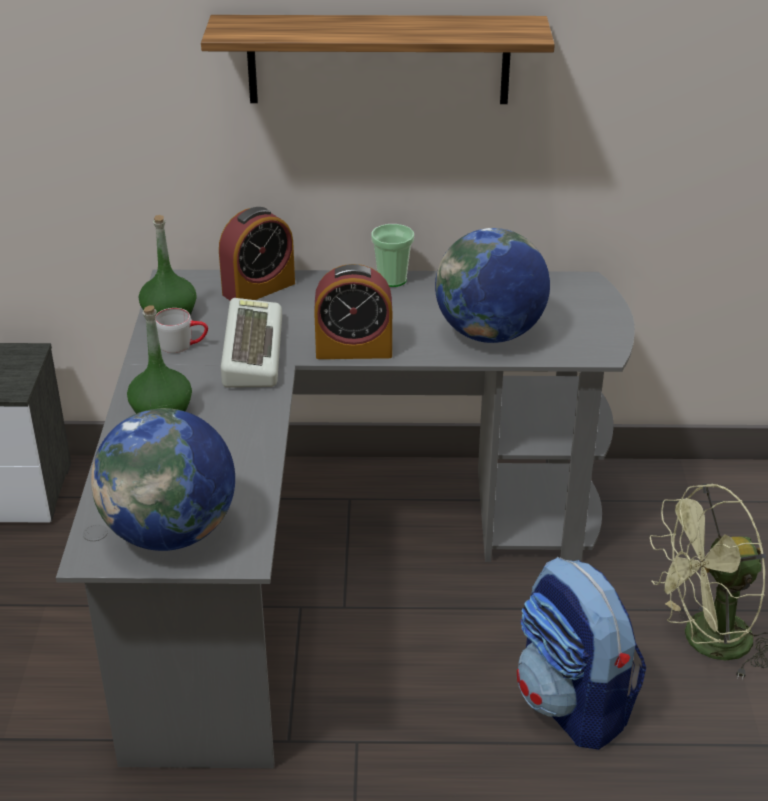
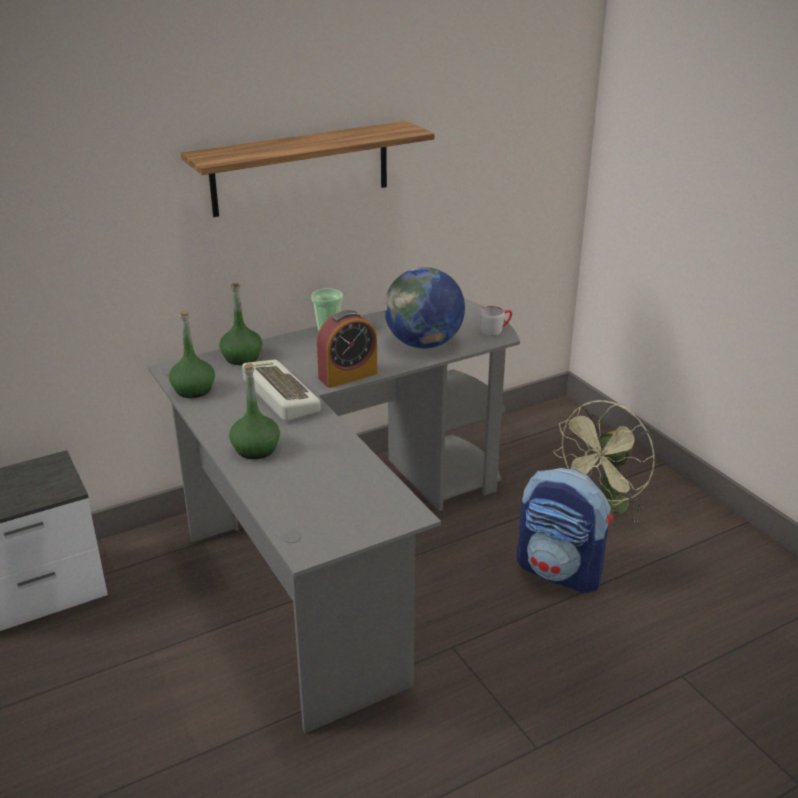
camera: 30 degrees left, 5 degrees down
globe [91,408,235,551] -> none
grey mug [155,308,208,353] -> grey mug moved to [479,306,512,336]
alarm clock [219,207,295,300] -> green bottle [219,283,262,365]

